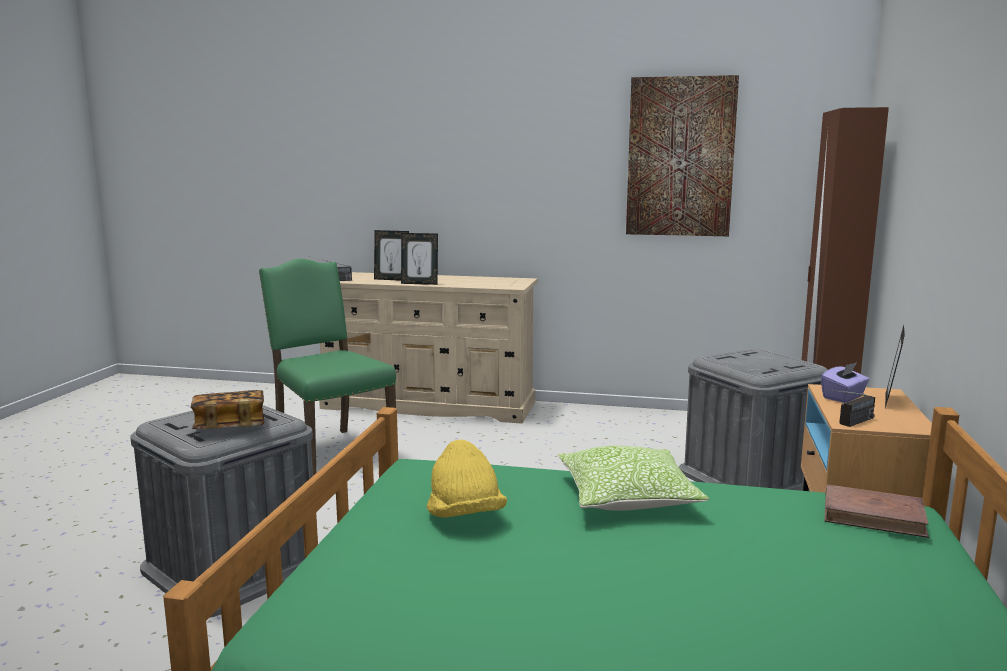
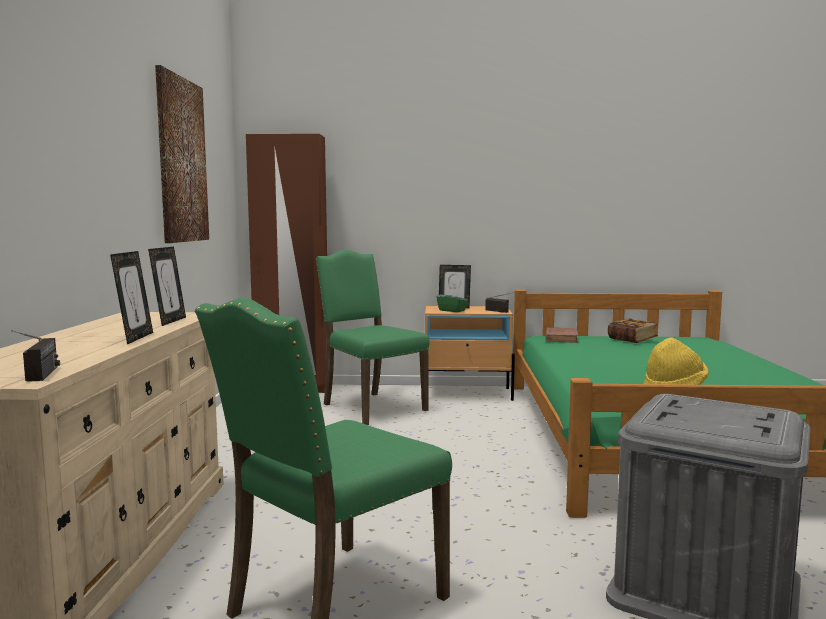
camera: 100 degrees left, 5 degrees down
book [191,390,265,429] -> book moved to [608,318,658,343]
picture frame [374,230,409,281] -> picture frame moved to [148,247,186,326]
pillow [558,446,709,511] -> none
grey storage box [679,349,828,491] -> green chair [316,250,430,425]
purple tissue box [821,362,869,403] -> green tissue box [436,289,468,312]

